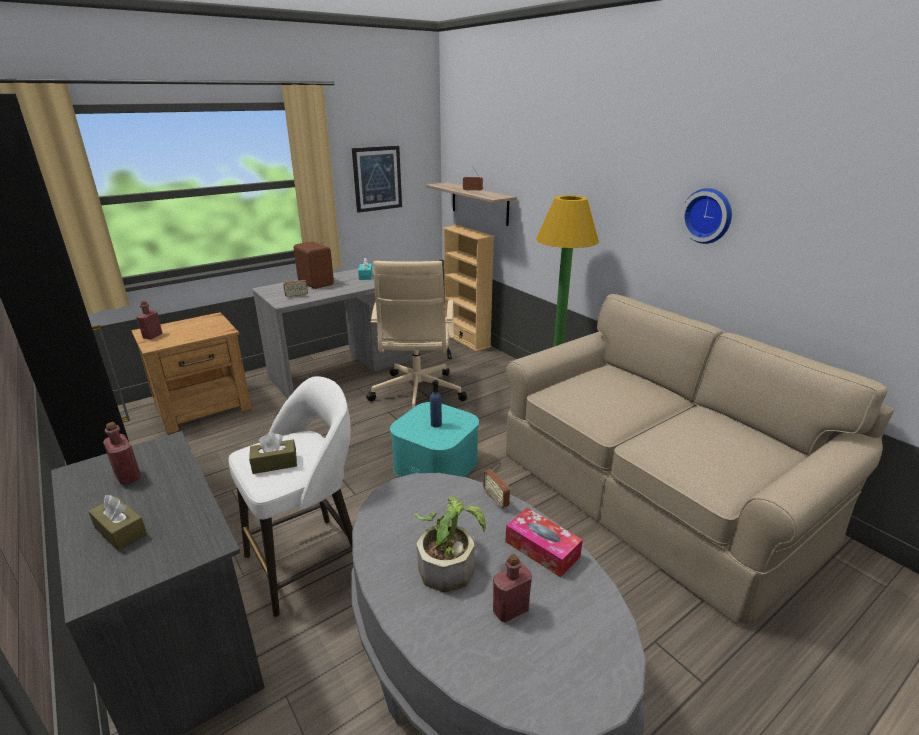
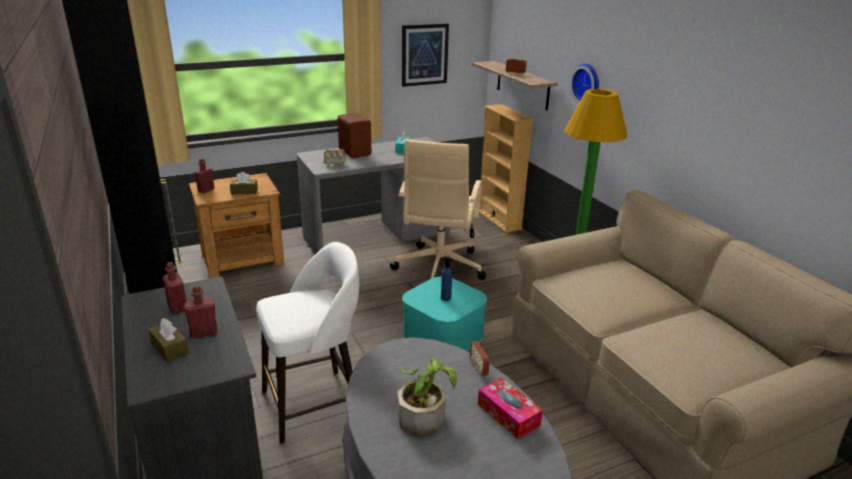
camera: 10 degrees right, 0 degrees up
brown tissue box [249,432,297,474] -> brown tissue box moved to [230,172,258,194]
red bottle [493,554,532,623] -> red bottle moved to [184,285,217,338]
wall clock [681,188,732,244] -> wall clock moved to [570,63,599,103]

